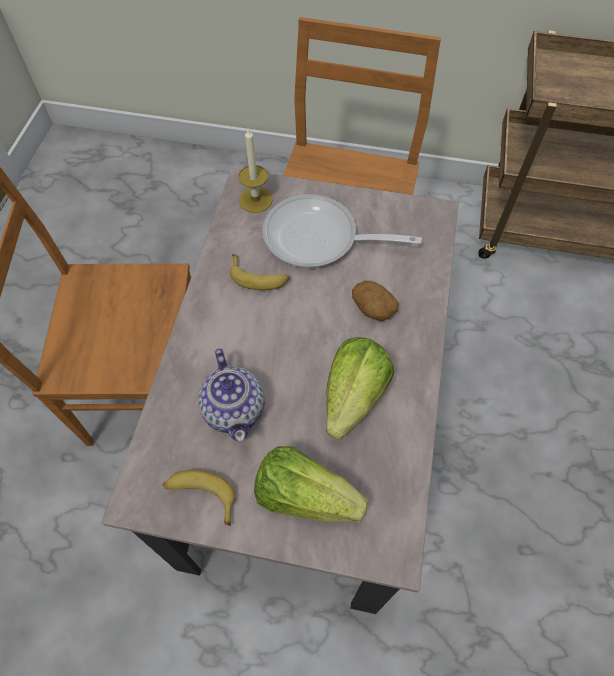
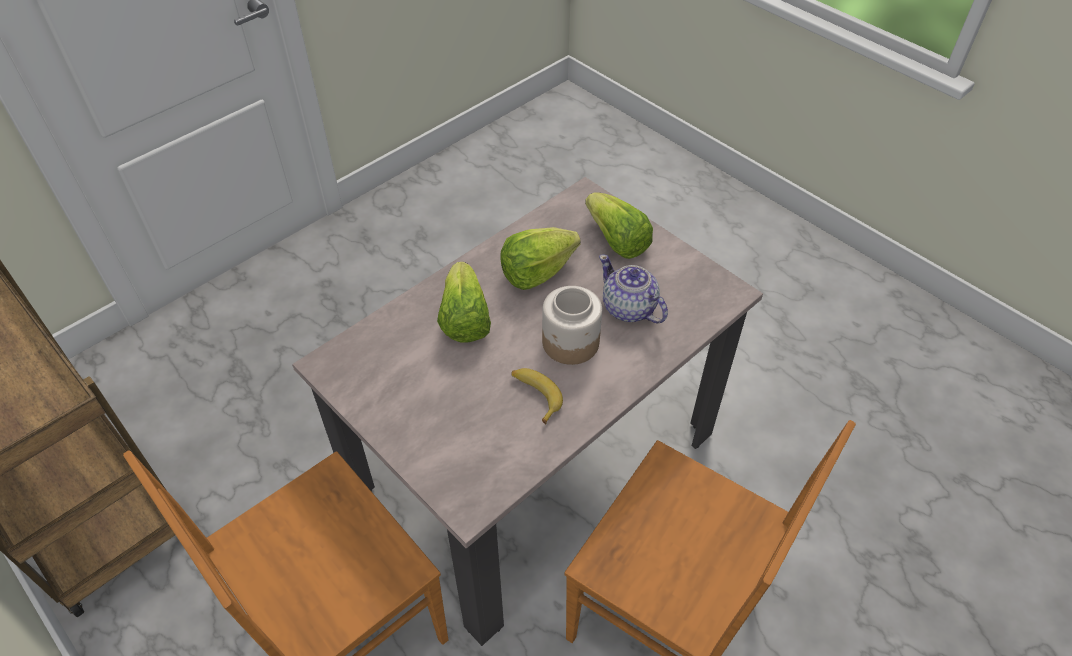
camera: 145 degrees left, 10 degrees down
banana [163,470,235,526] -> none
teapot [198,348,265,442] -> teapot turned 60 degrees counterclockwise [599,254,668,323]
candle [238,128,273,213] -> none
frying pan [263,194,422,268] -> none
potato [352,281,398,321] -> lettuce [437,262,491,343]
none -> jar [542,286,602,365]

